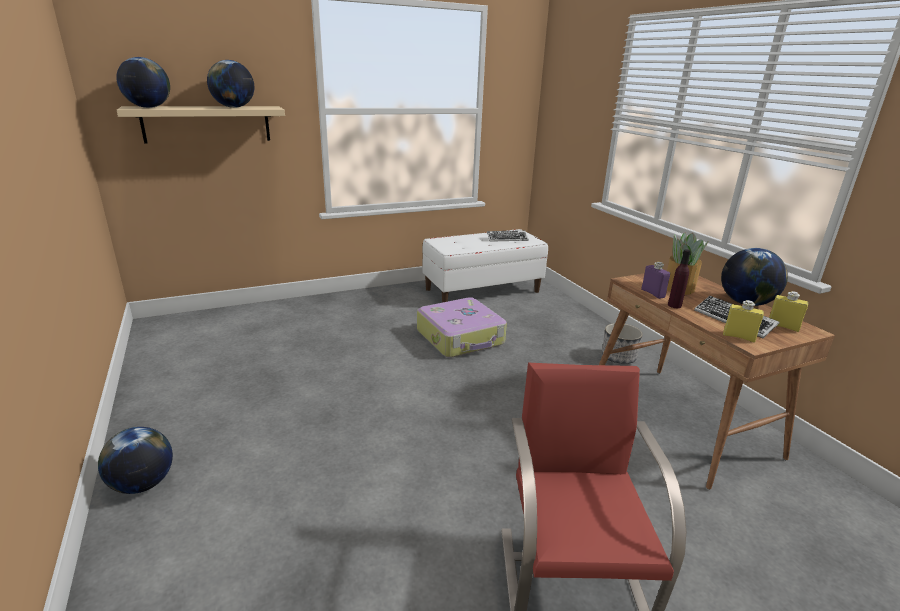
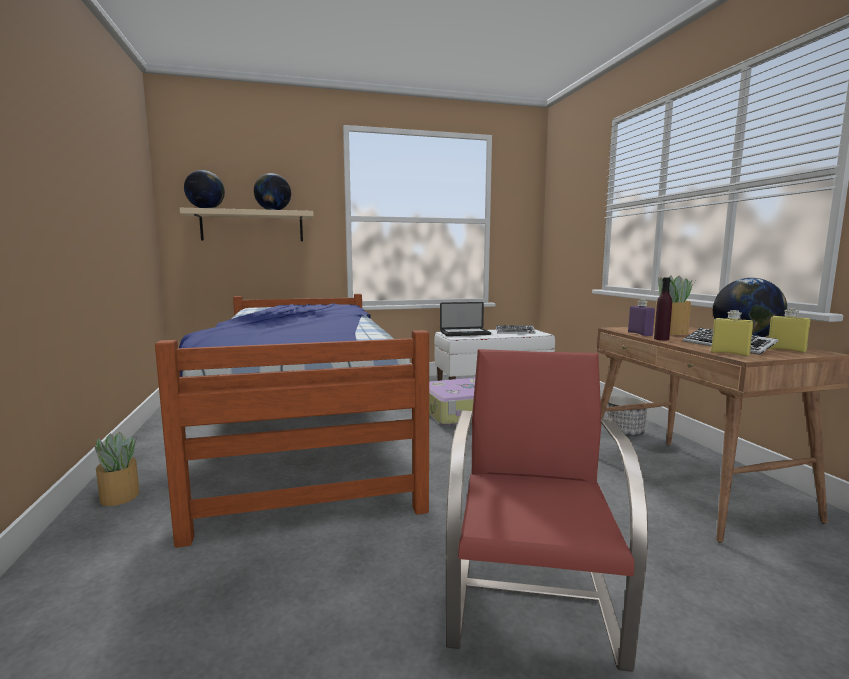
camera: 10 degrees right, 15 degrees down
globe [98,427,173,494] -> potted plant [93,432,140,506]
none -> bed [155,294,429,548]
none -> laptop [440,302,491,336]

